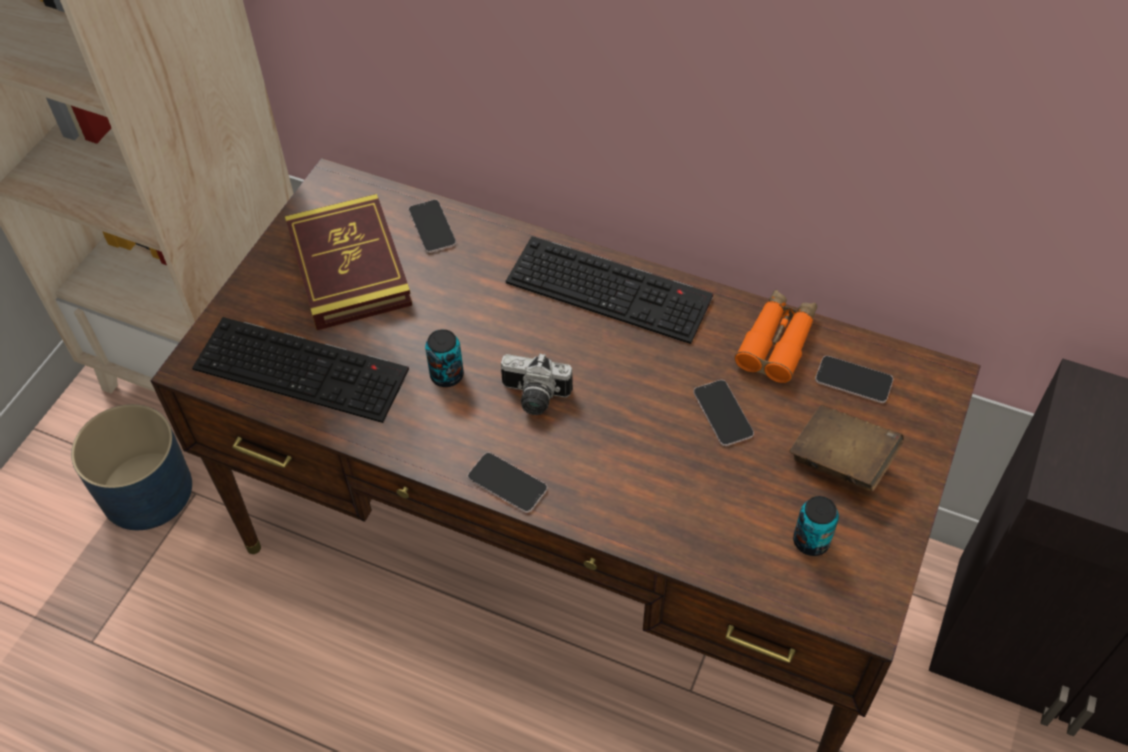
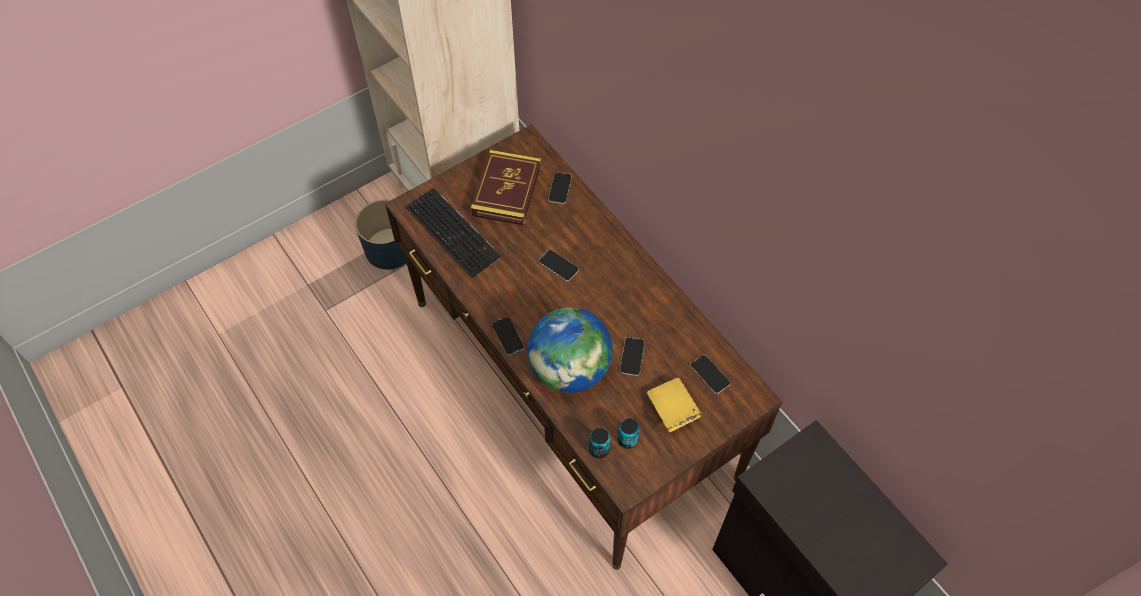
camera: 30 degrees right, 5 degrees up
can [425,329,464,387] -> can moved to [589,428,610,458]
camera [501,353,573,415] -> none
keyboard [506,236,713,344] -> none
orange binoculars [735,290,817,383] -> none
brown book [789,405,904,492] -> yellow book [647,378,701,432]
none -> globe [527,307,613,393]
none -> phone [539,250,579,281]

